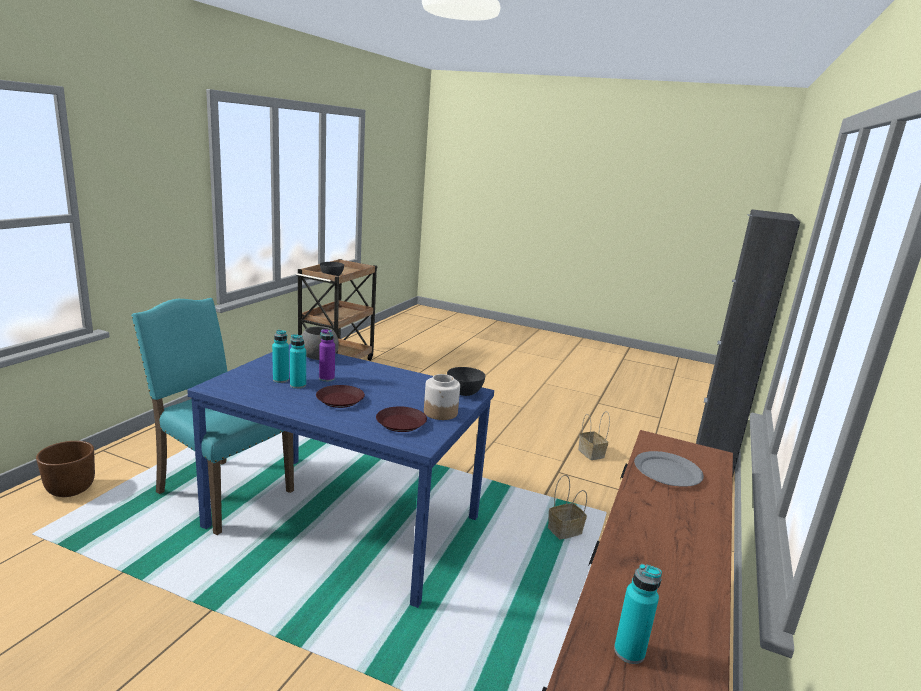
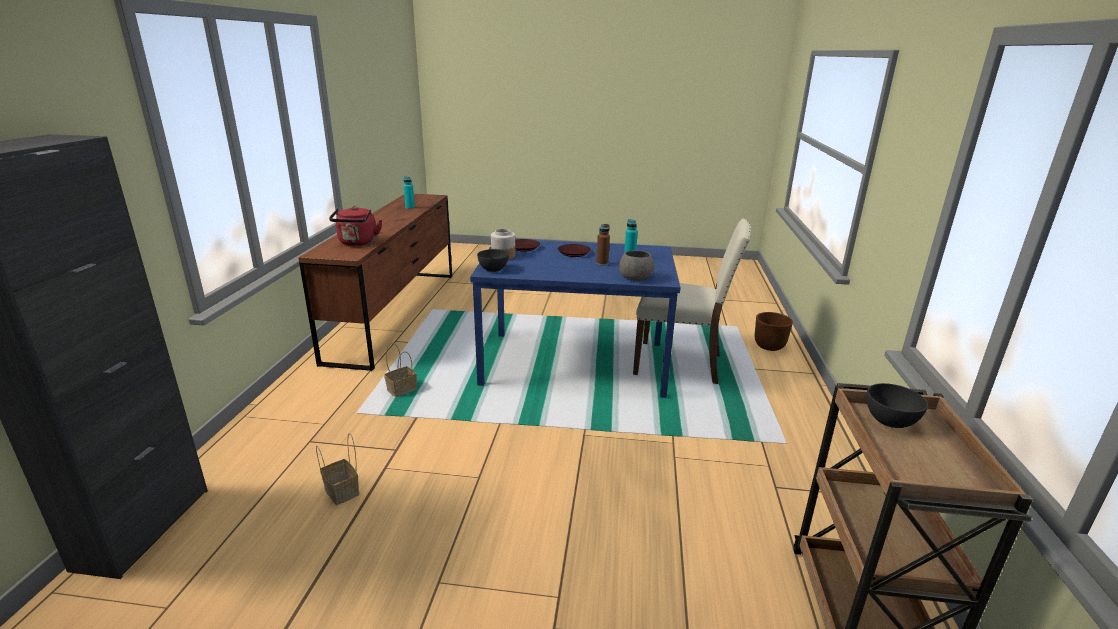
camera: 165 degrees right, 5 degrees up
turquoise chair [131,298,294,535] -> beige chair [633,219,751,384]
turquoise bottle [290,334,306,389] -> none
purple bottle [319,329,335,382] -> brown bottle [596,224,610,266]
grey plate [634,451,704,487] -> red kettle [329,206,382,246]

